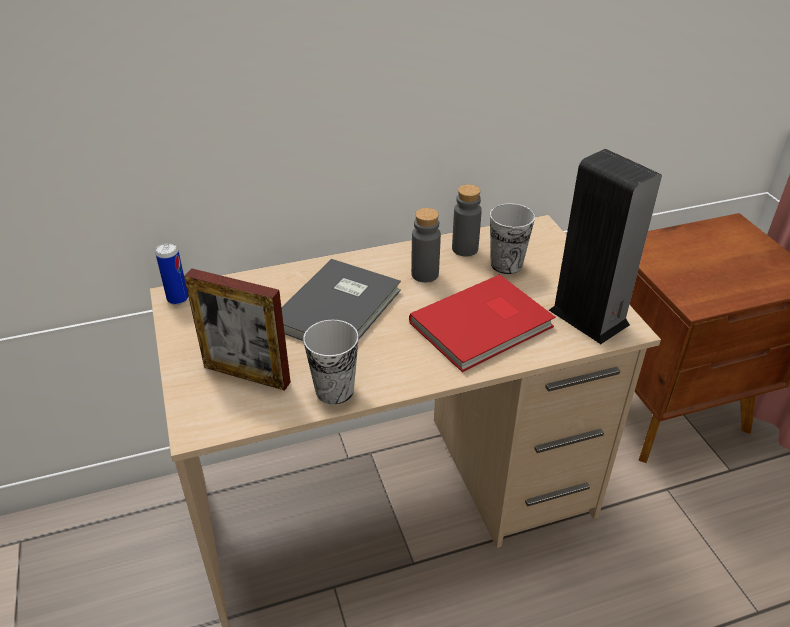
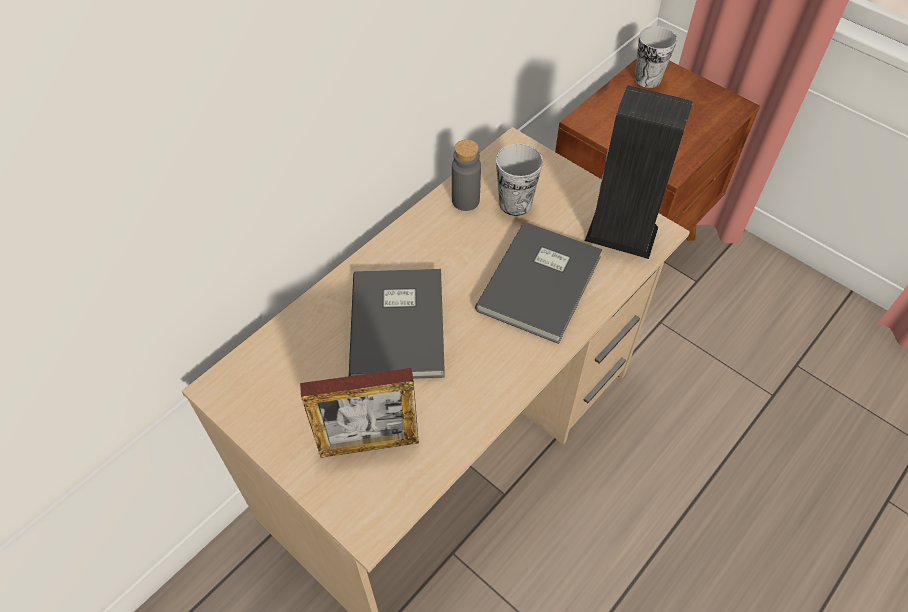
camera: 30 degrees left, 15 degrees up
can [156,243,188,305] -> none
cup [303,320,359,405] -> cup moved to [635,26,677,88]
red book [409,274,556,372] -> grey book [475,222,602,344]
grey bottle [411,208,441,282] -> none

